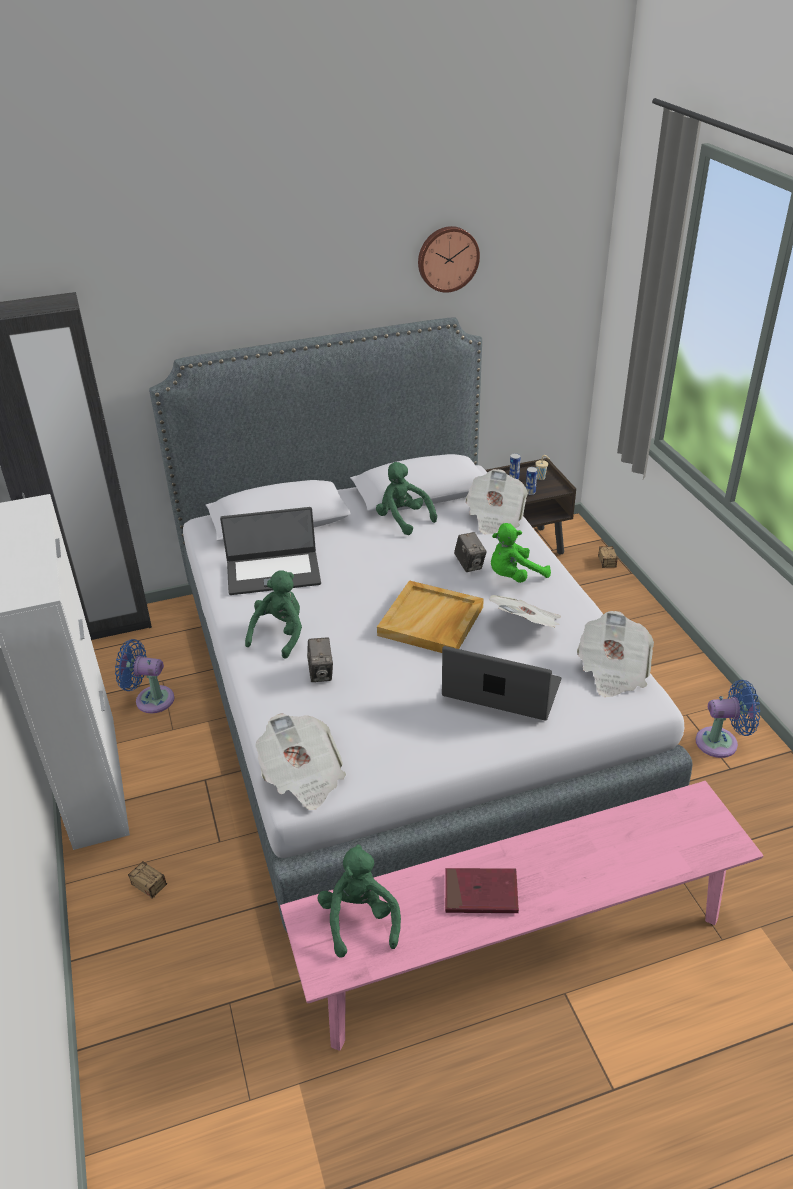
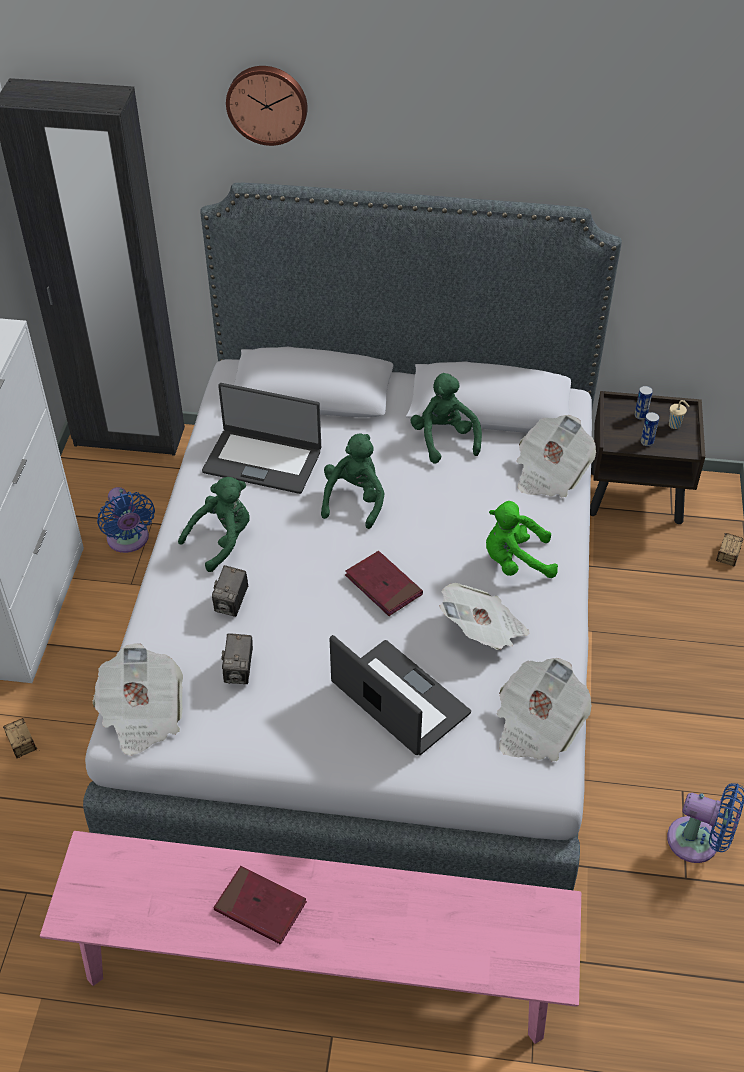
camera: 25 degrees right, 10 degrees up
blue fan [115,639,175,713] -> blue fan turned 150 degrees counterclockwise [97,487,155,553]
green plush toy [318,844,401,958] -> green plush toy moved to [321,434,385,529]
beige tray [377,580,484,653] -> red book [345,551,423,616]
wall clock [418,226,480,293] -> wall clock moved to [226,66,308,146]
camera [454,532,487,572] -> camera moved to [221,633,253,684]

